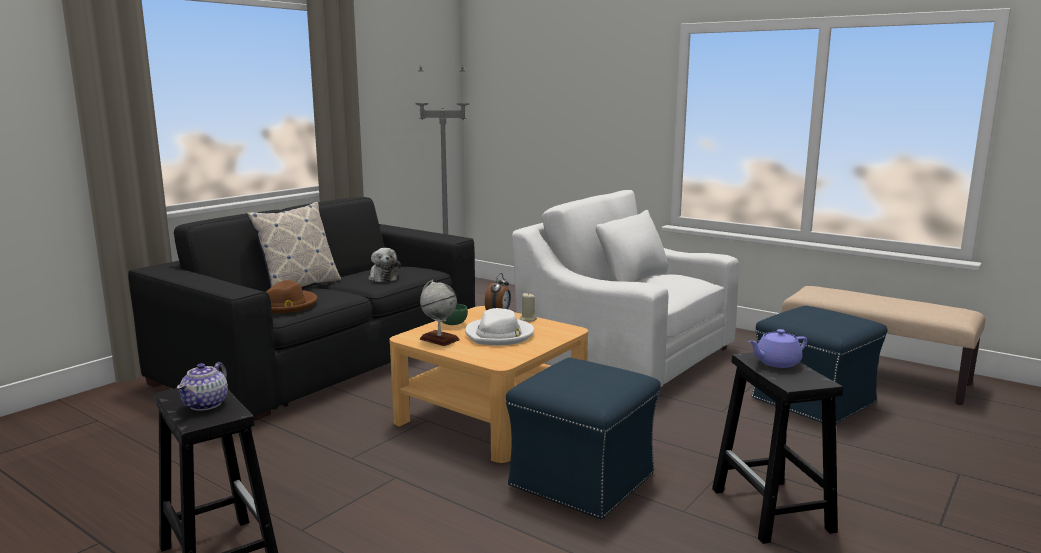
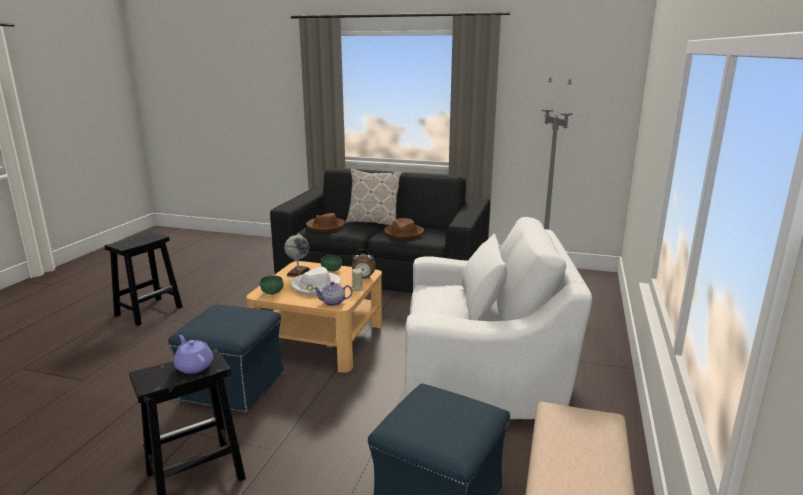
camera: 70 degrees right, 5 degrees up
teapot [177,362,228,411] -> teapot moved to [313,281,352,306]
plush toy [368,248,401,282] -> brown hat [384,218,424,239]
white armchair [512,190,739,387] -> white armchair turned 75 degrees clockwise [405,217,592,419]
none -> green bowl [260,276,284,295]

